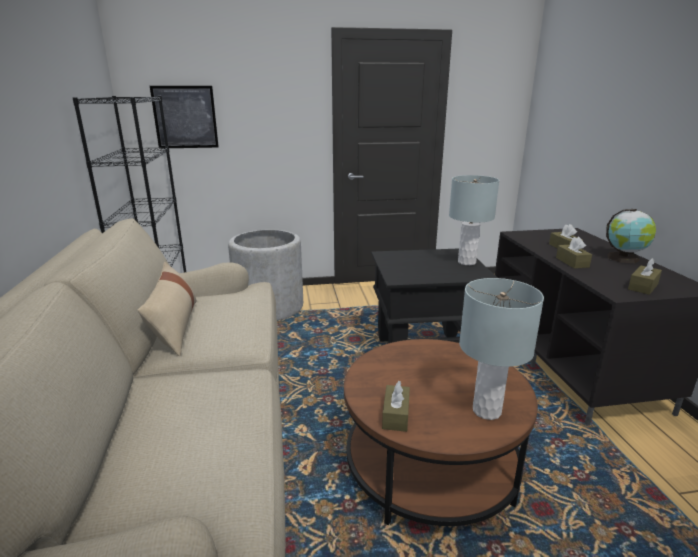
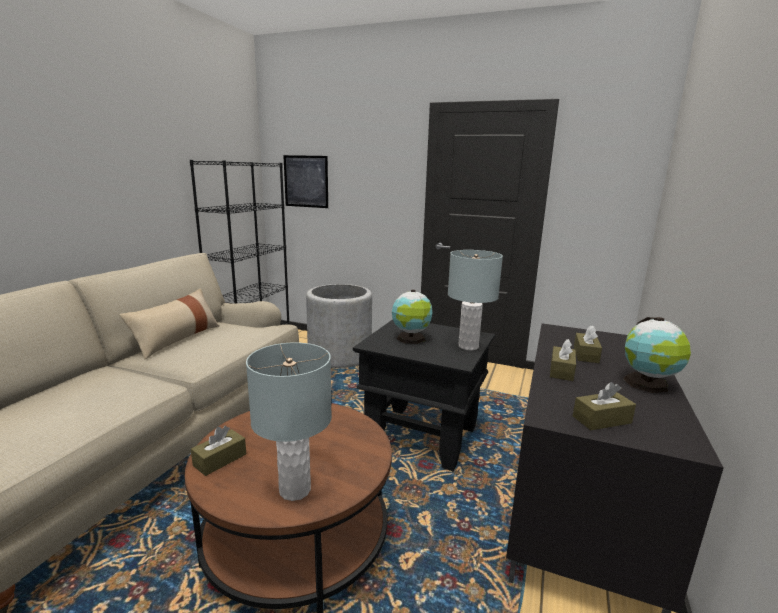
camera: 30 degrees right, 5 degrees down
none -> globe [392,290,433,344]

